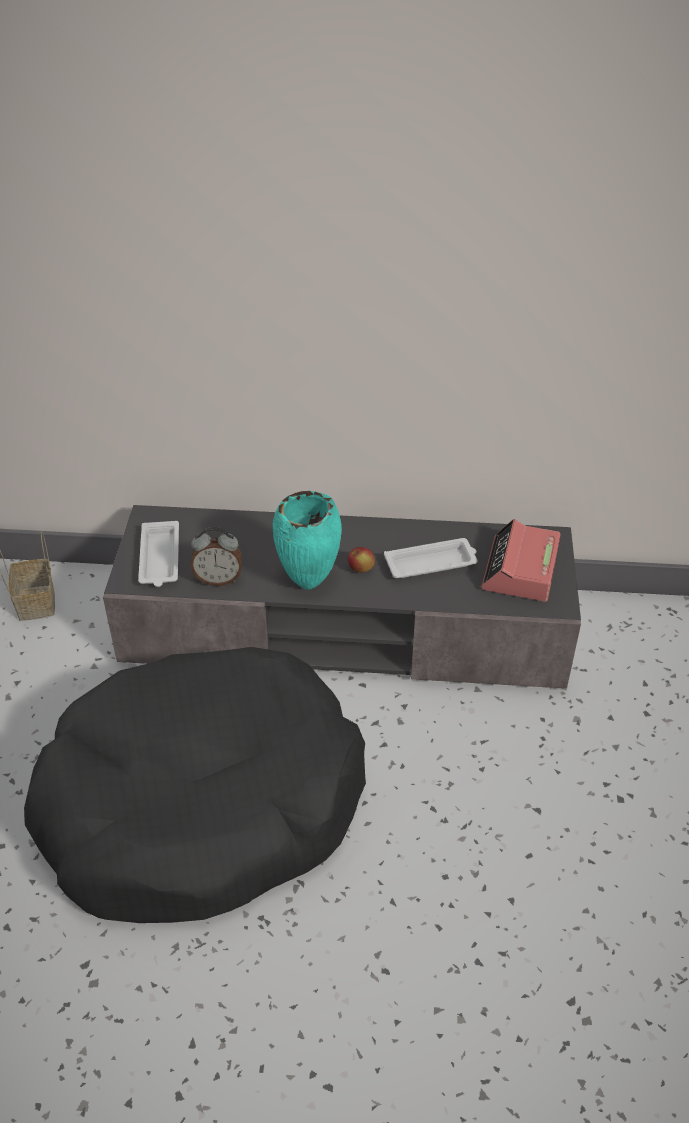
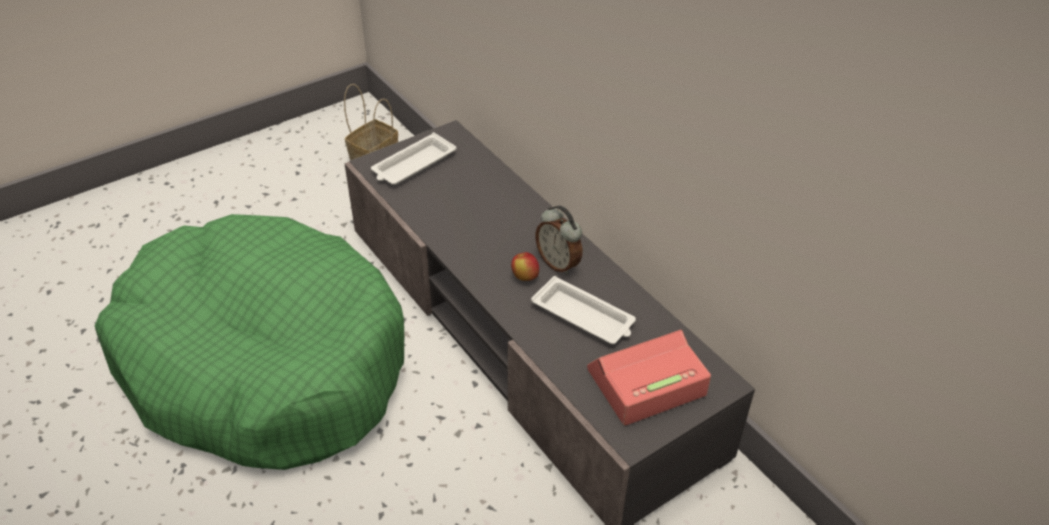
camera: 50 degrees right, 0 degrees up
black dog bed [24,647,366,923] -> green dog bed [95,214,404,470]
alarm clock [190,527,242,586] -> alarm clock moved to [536,205,582,275]
turquoise vase [273,491,342,590] -> none

